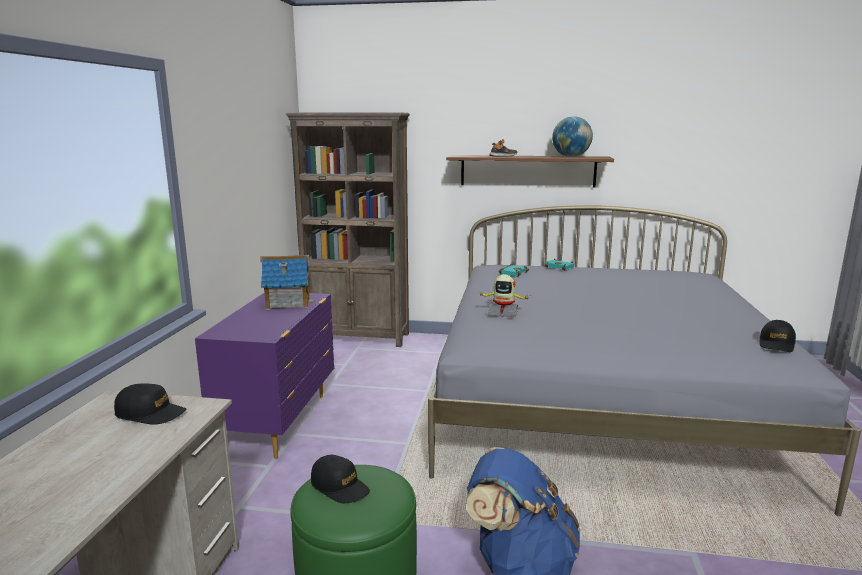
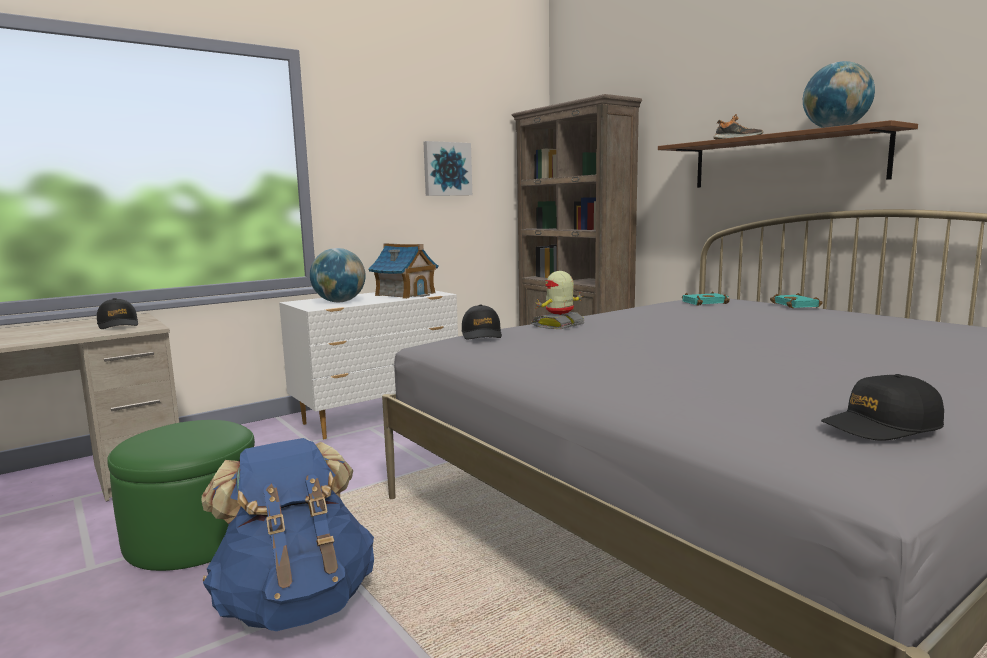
camera: 45 degrees right, 5 degrees down
purple dresser [195,292,334,459] -> white dresser [279,291,458,439]
black cap [311,455,370,503] -> black cap moved to [462,304,502,340]
toy robot [478,274,530,317] -> toy robot turned 75 degrees clockwise [531,271,585,329]
none -> globe [310,248,366,302]
none -> picture [423,141,472,196]

